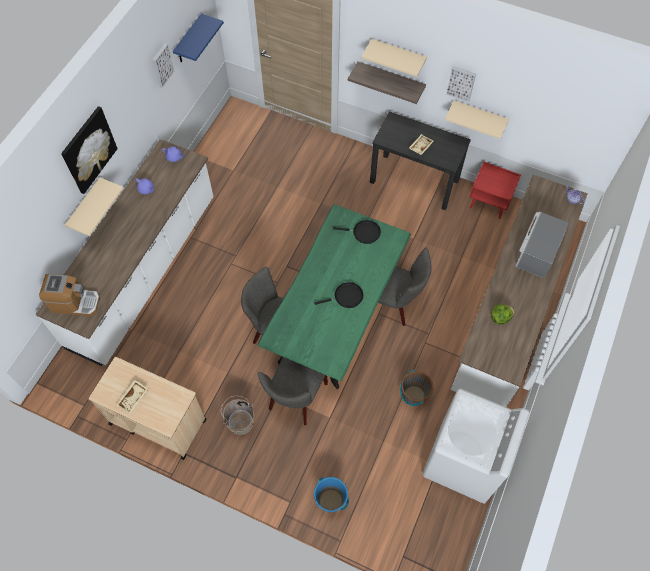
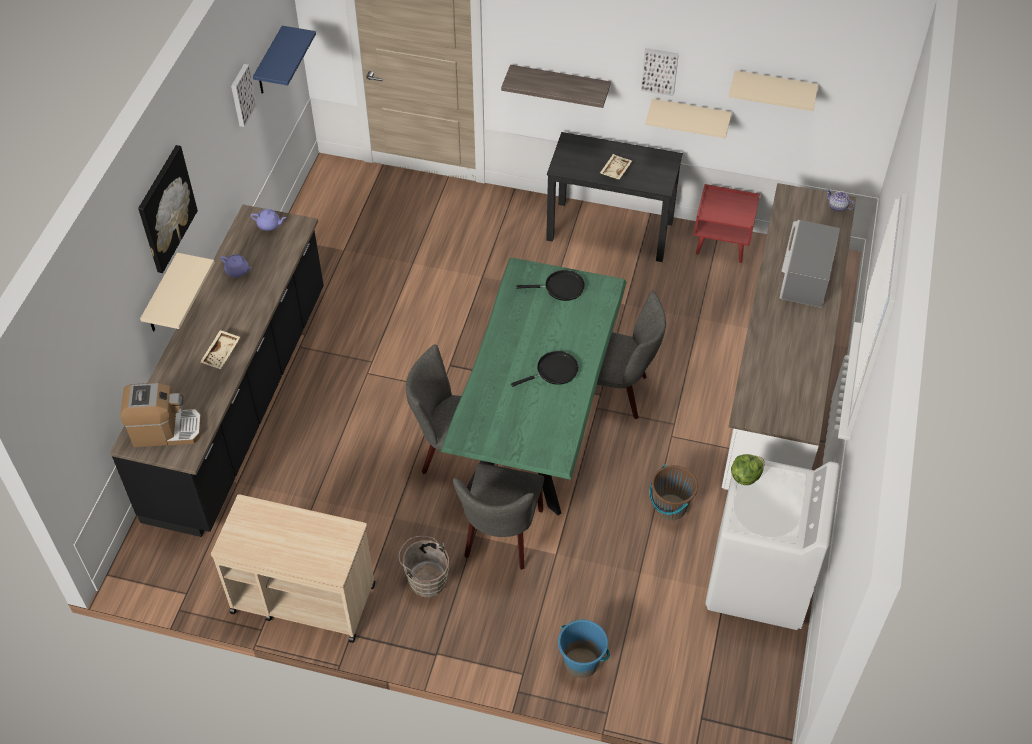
camera: 10 degrees left, 10 degrees down
white counter [36,139,214,366] -> black counter [110,205,324,537]
beige tray [116,380,148,414] -> beige tray moved to [200,330,240,369]
beige shelf [361,39,427,77] -> beige shelf moved to [729,70,818,111]
lettuce [491,304,514,325] -> lettuce moved to [731,454,765,485]

